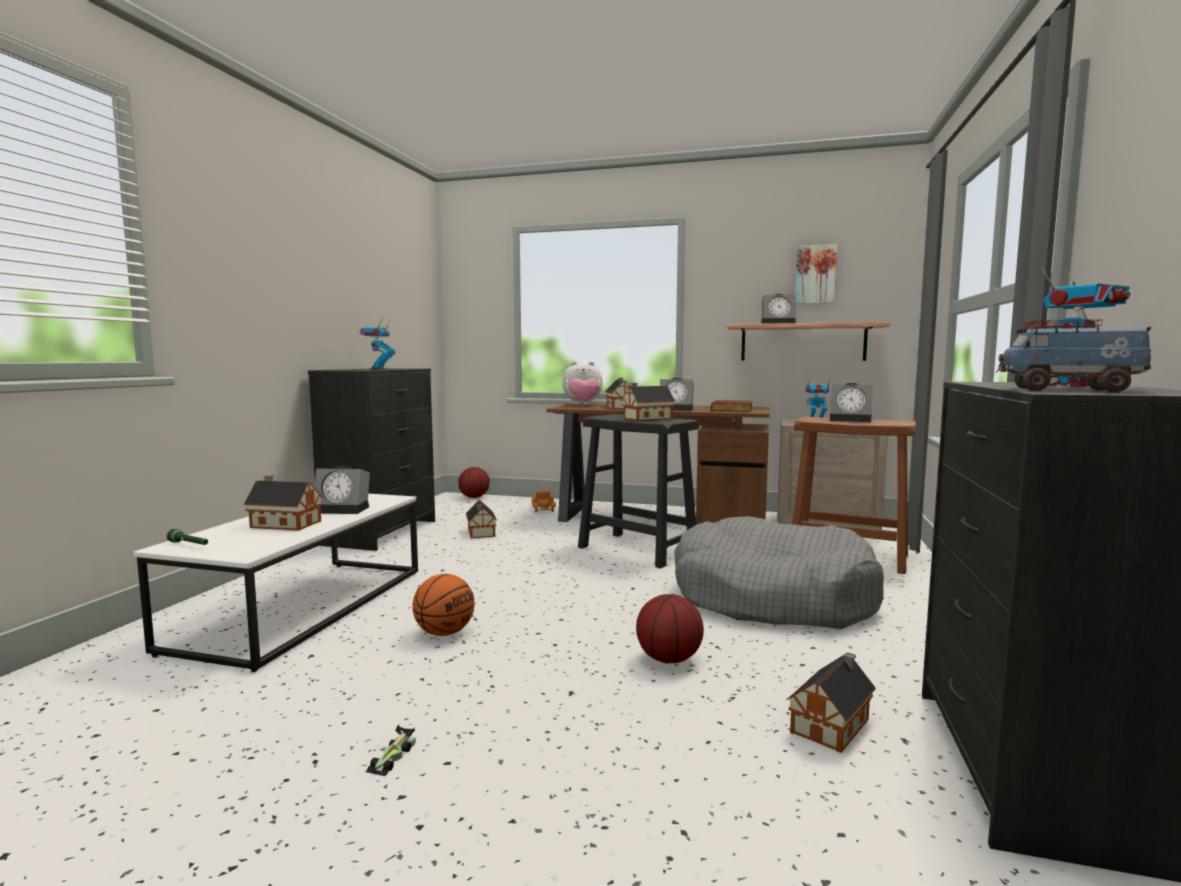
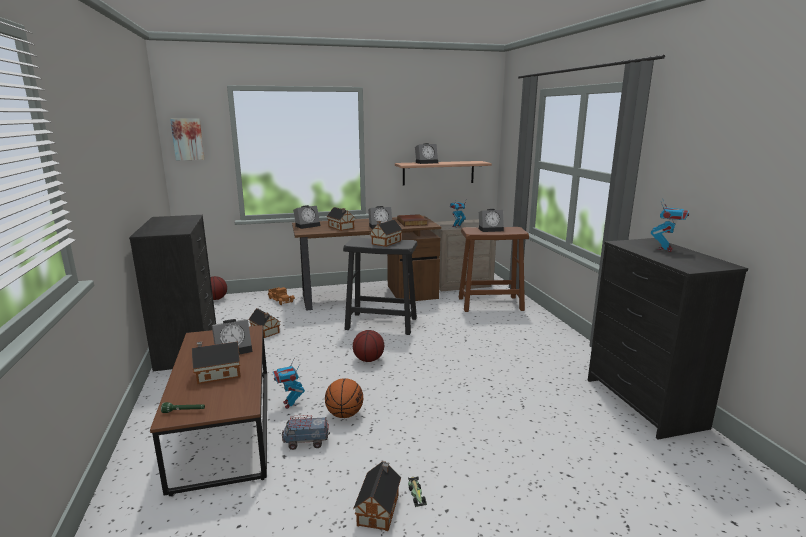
camera: 30 degrees left, 10 degrees up
white coffee table [133,493,418,672] -> brown coffee table [150,325,267,496]
toy robot [360,318,395,369] -> toy robot moved to [273,357,305,409]
plush toy [562,362,603,405] -> alarm clock [293,205,320,229]
basketball [636,594,704,664] -> basketball moved to [353,330,384,362]
grey dog bed [674,516,884,629] -> none
toy house [787,652,876,753] -> toy house moved to [353,461,401,531]
picture [795,244,837,304] -> picture moved to [170,118,205,160]
toy truck [996,320,1151,392] -> toy truck moved to [282,415,330,450]

